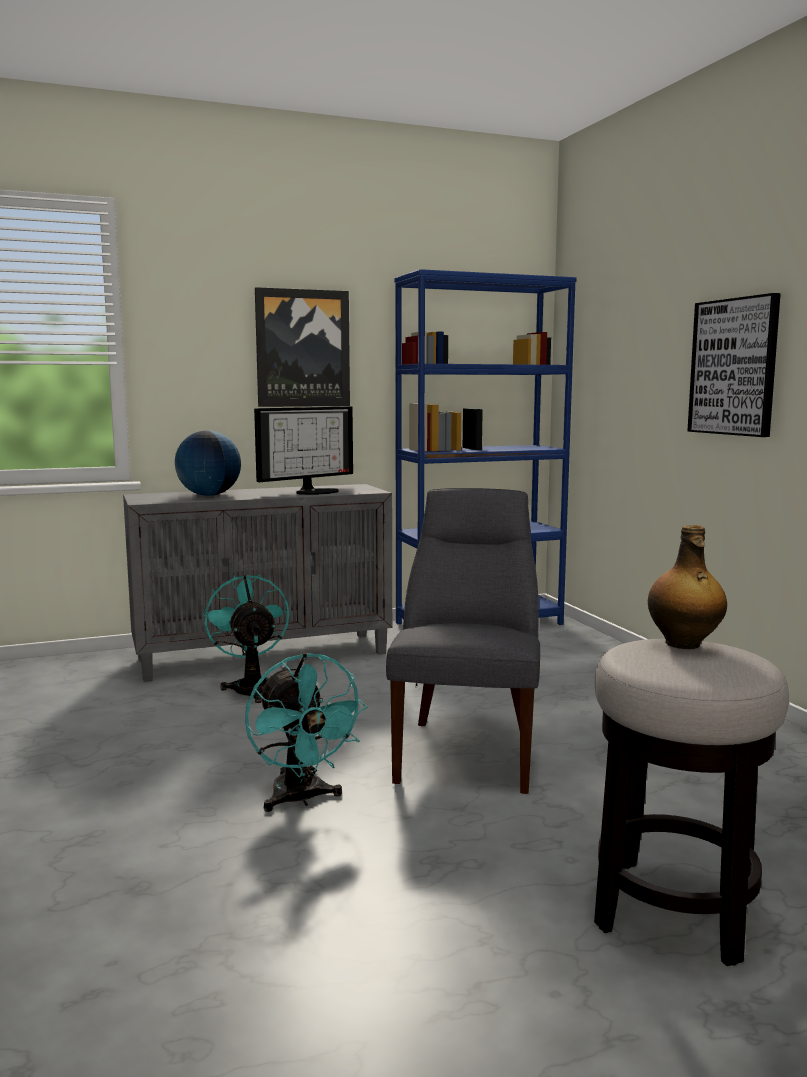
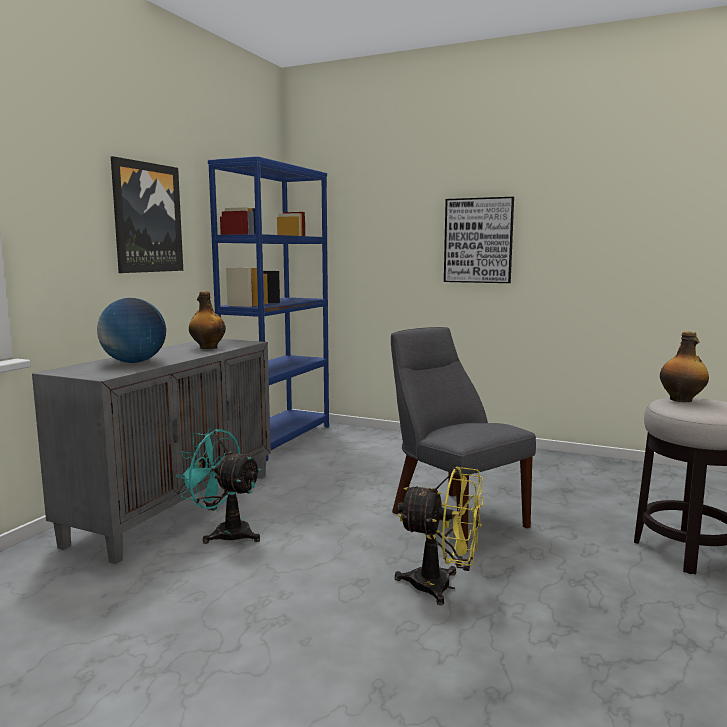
camera: 45 degrees left, 0 degrees up
turquoise fan [245,653,367,812] -> yellow fan [395,466,484,605]
monitor [254,406,353,495] -> bottle [189,291,226,349]

